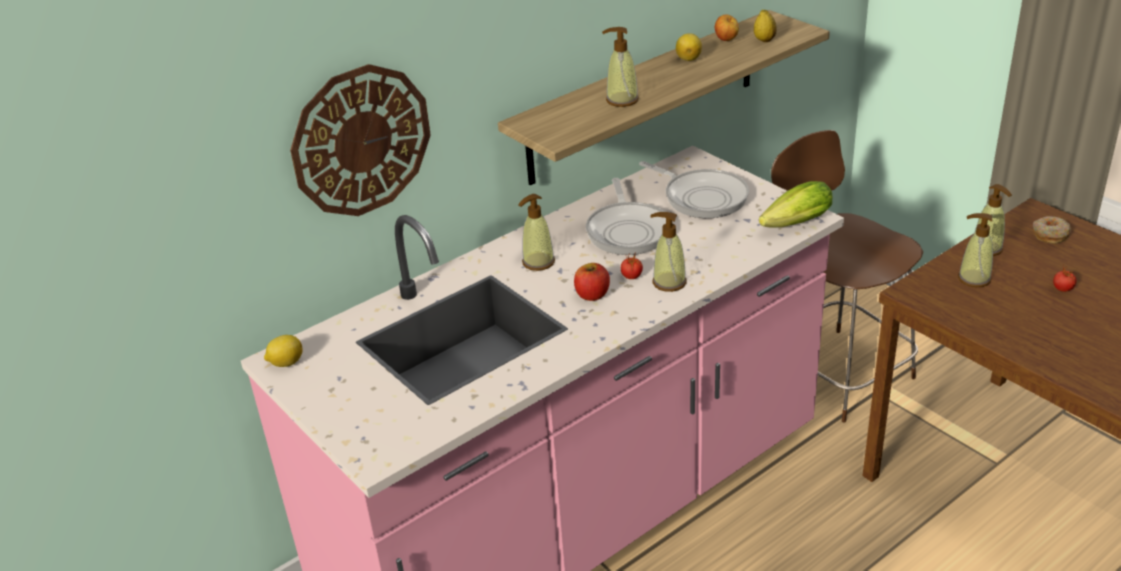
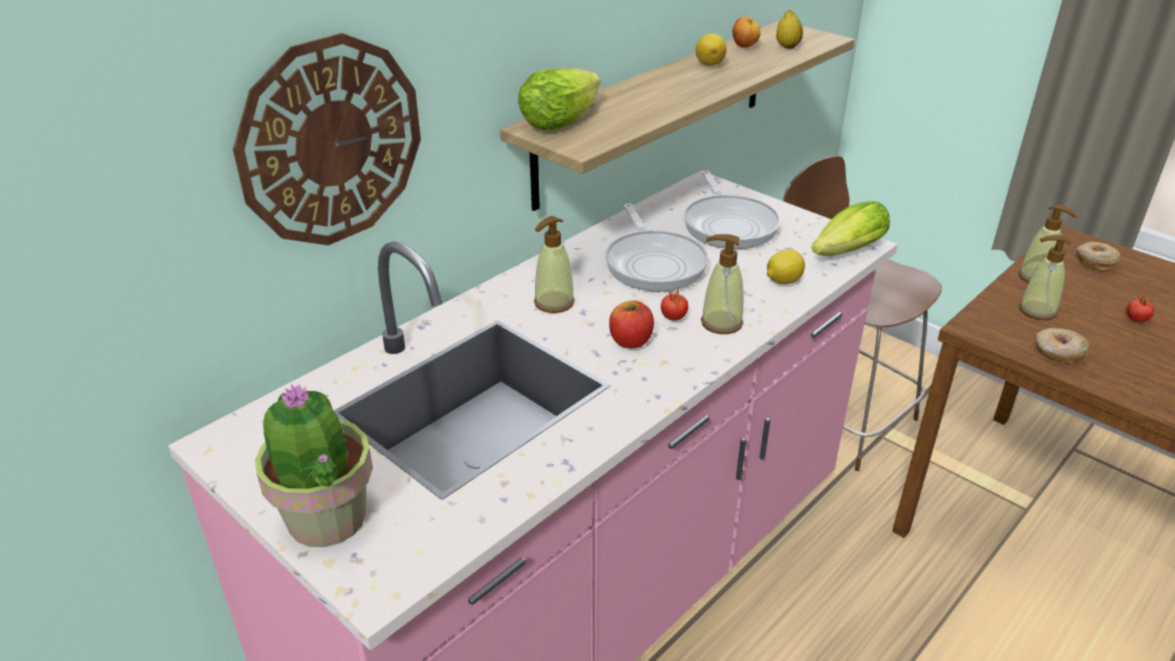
camera: 10 degrees left, 0 degrees up
lemon [264,335,303,367] -> lemon moved to [767,249,805,284]
soap dispenser [602,27,639,107] -> none
frying pan [639,161,749,218] -> frying pan turned 45 degrees clockwise [684,170,781,249]
none -> potted plant [255,384,373,547]
none -> lettuce [518,68,601,130]
none -> donut [1035,328,1090,364]

